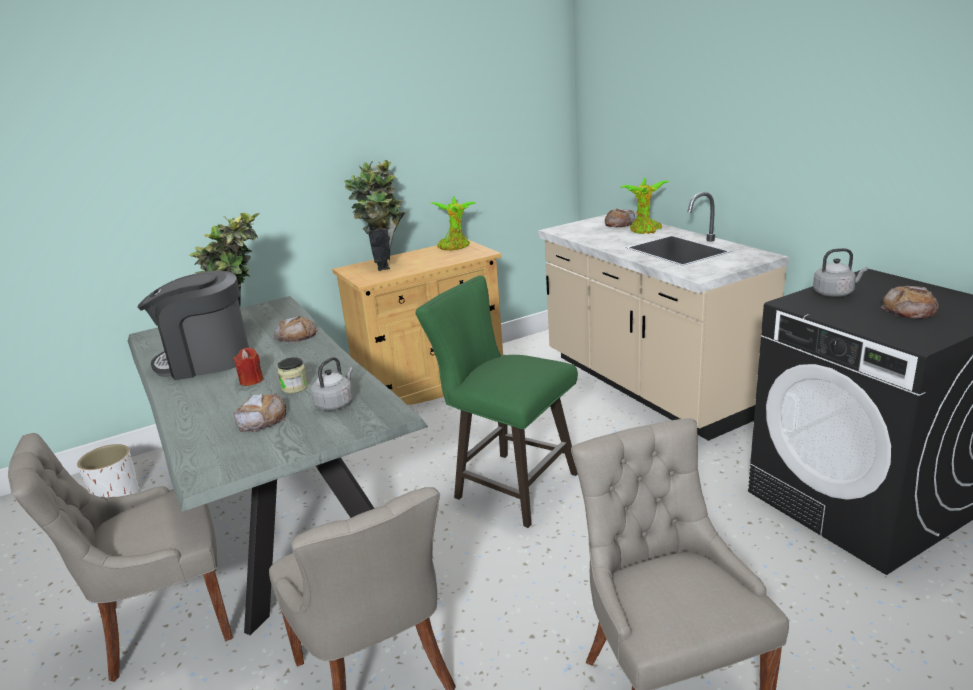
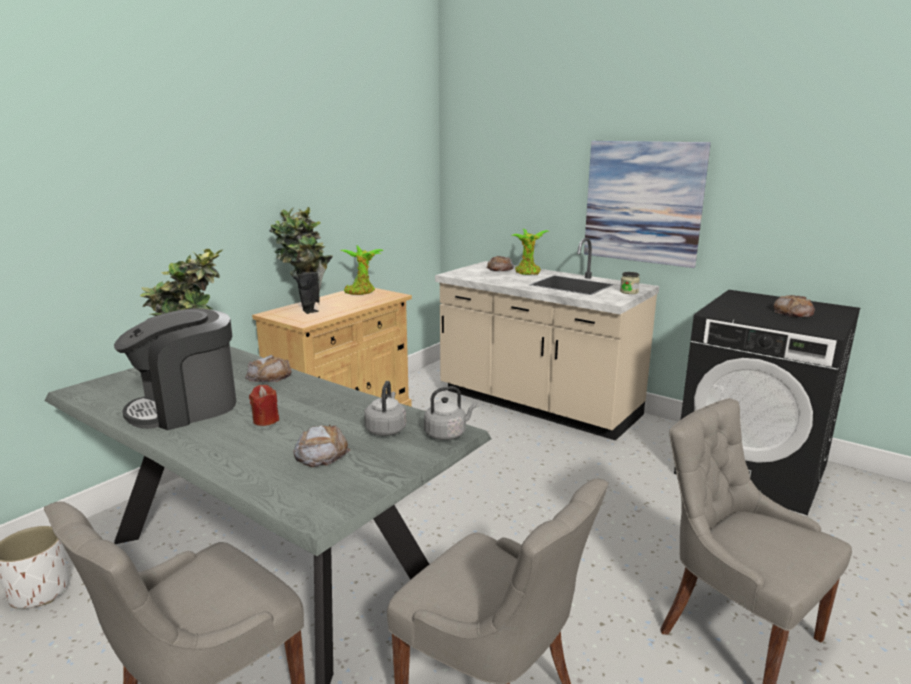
camera: 25 degrees left, 5 degrees down
jar [278,357,308,394] -> jar moved to [620,272,640,294]
green stool [415,275,578,528] -> none
grey kettle [813,248,868,297] -> grey kettle moved to [424,386,477,440]
none -> picture [584,141,711,268]

